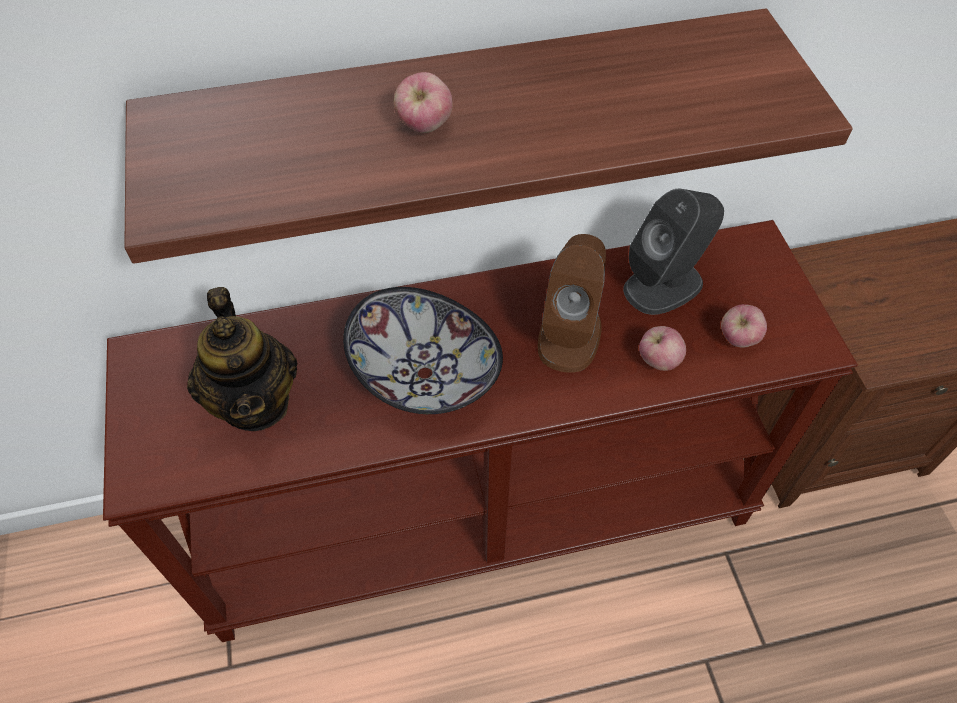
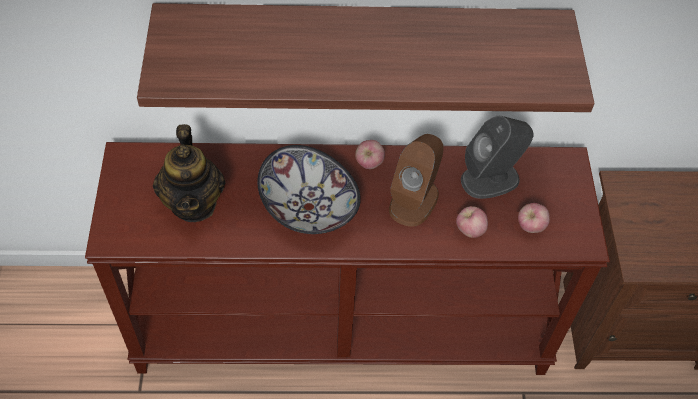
camera: 10 degrees right, 0 degrees up
apple [394,72,452,133] -> apple moved to [355,140,385,169]

